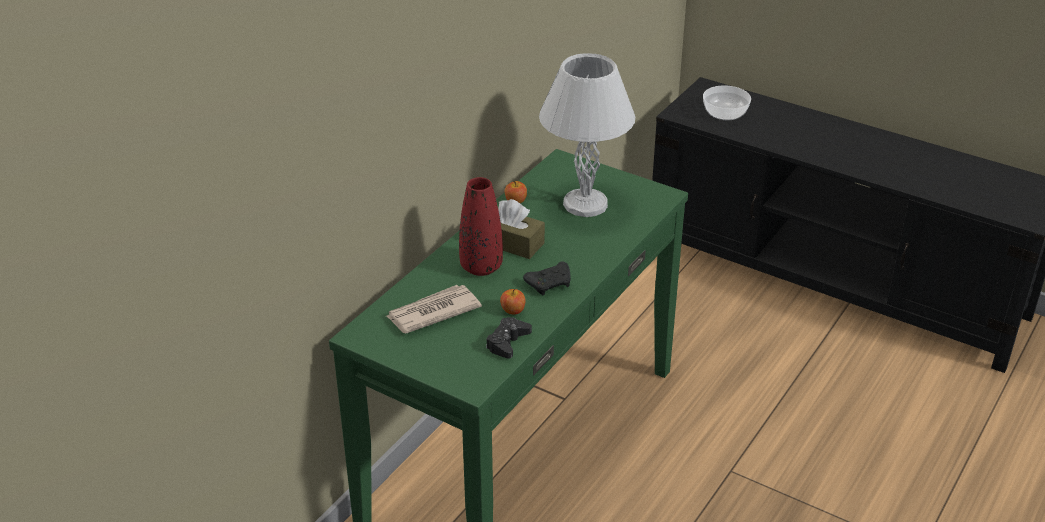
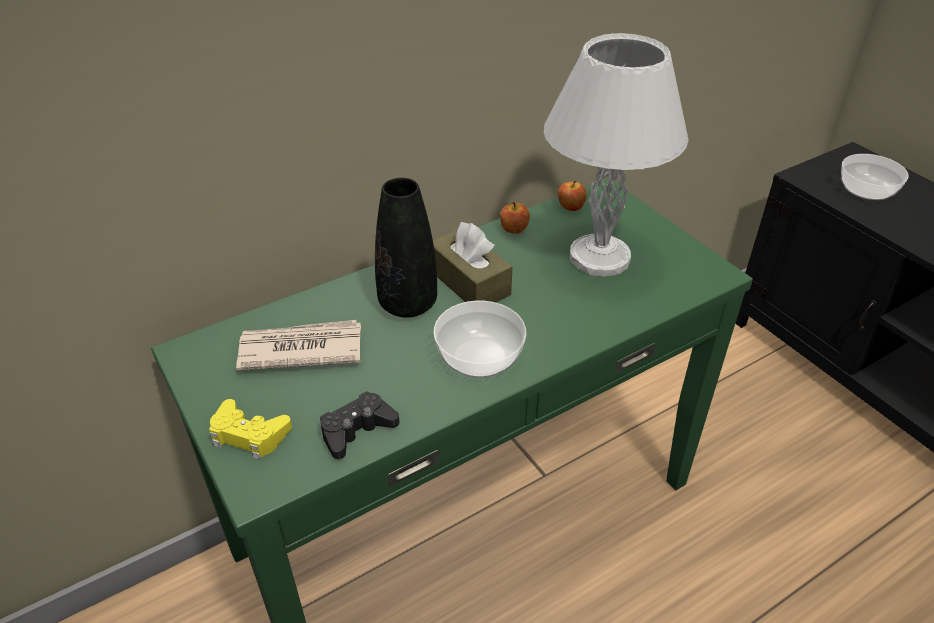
camera: 25 degrees right, 5 degrees up
red vase [459,177,503,276] -> black vase [375,178,437,318]
apple [500,289,526,315] -> apple moved to [558,181,587,211]
black game controller [523,261,571,295] -> bowl [433,300,526,378]
none -> yellow game controller [209,399,292,460]

